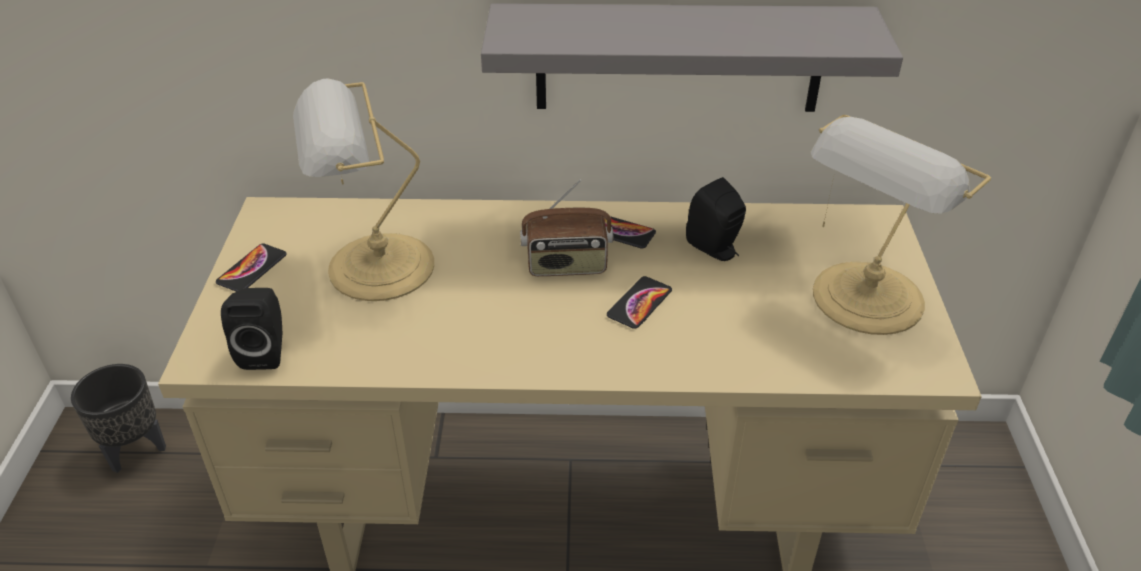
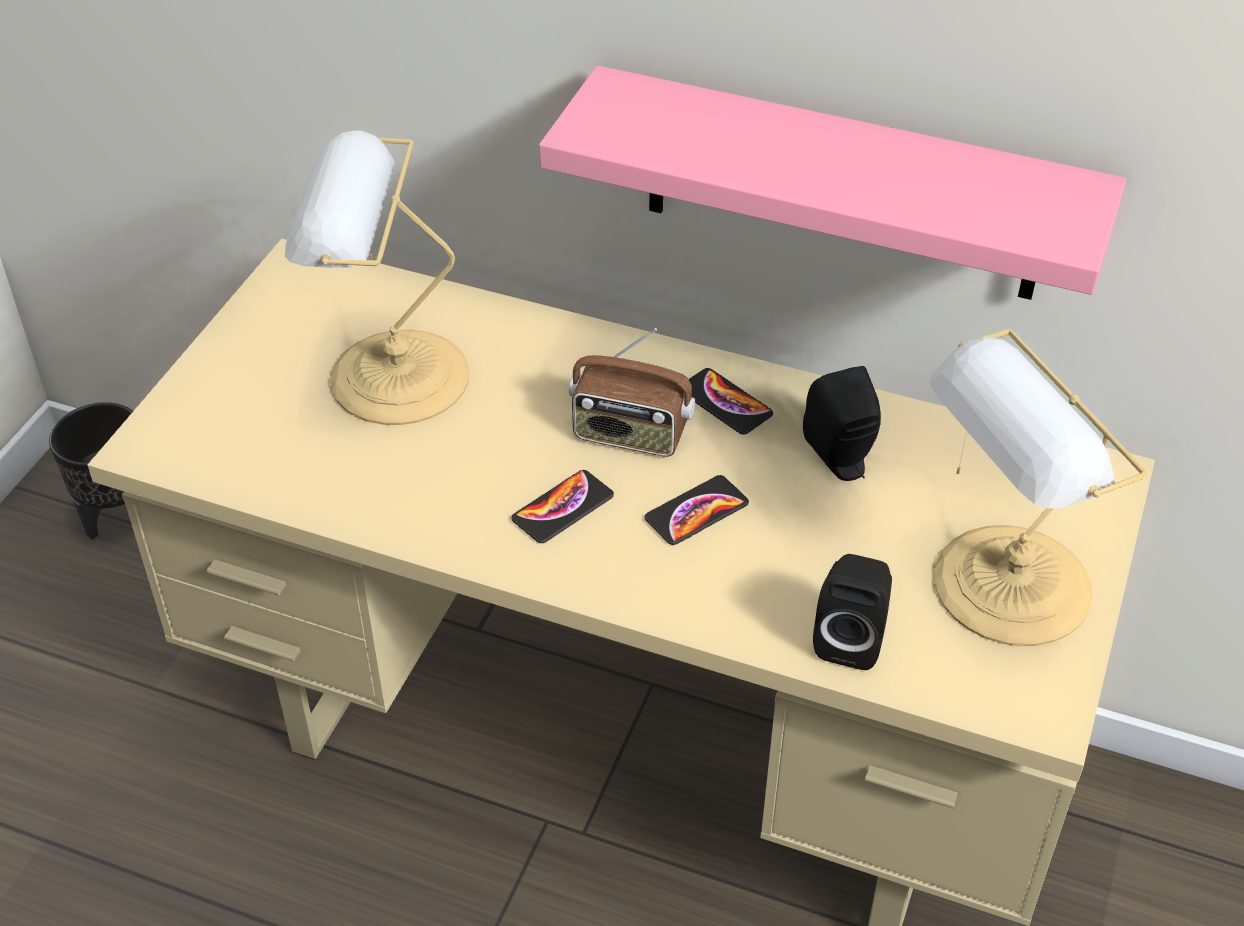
camera: 20 degrees right, 5 degrees up
phone [216,244,287,292] -> phone moved to [511,470,614,543]
black speaker [221,288,282,370] -> black speaker moved to [813,554,892,670]
grey shelf [481,3,903,112] -> pink shelf [539,65,1127,300]

